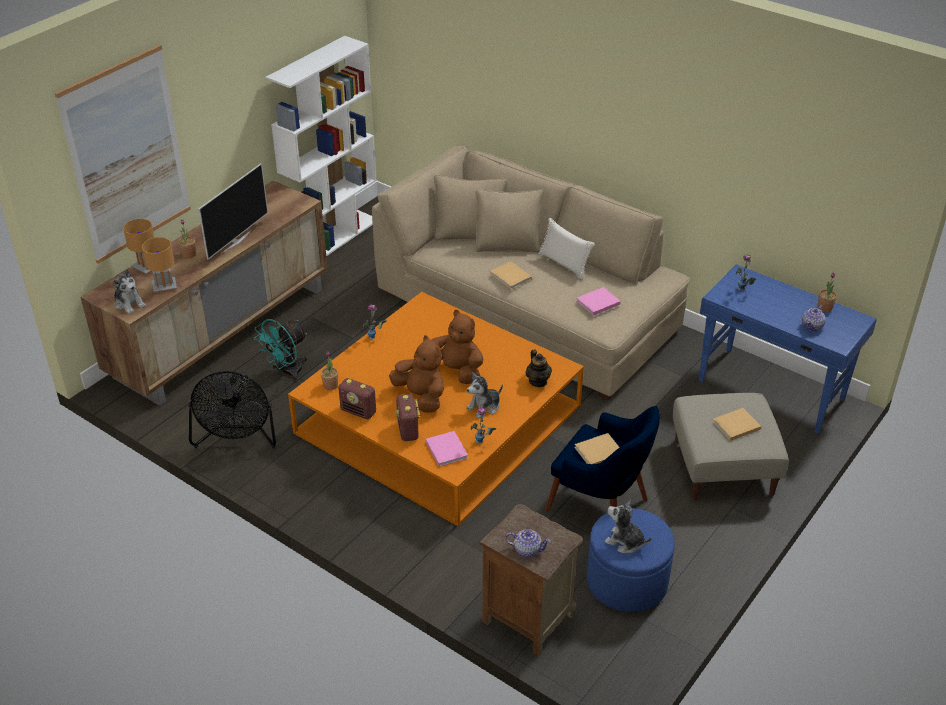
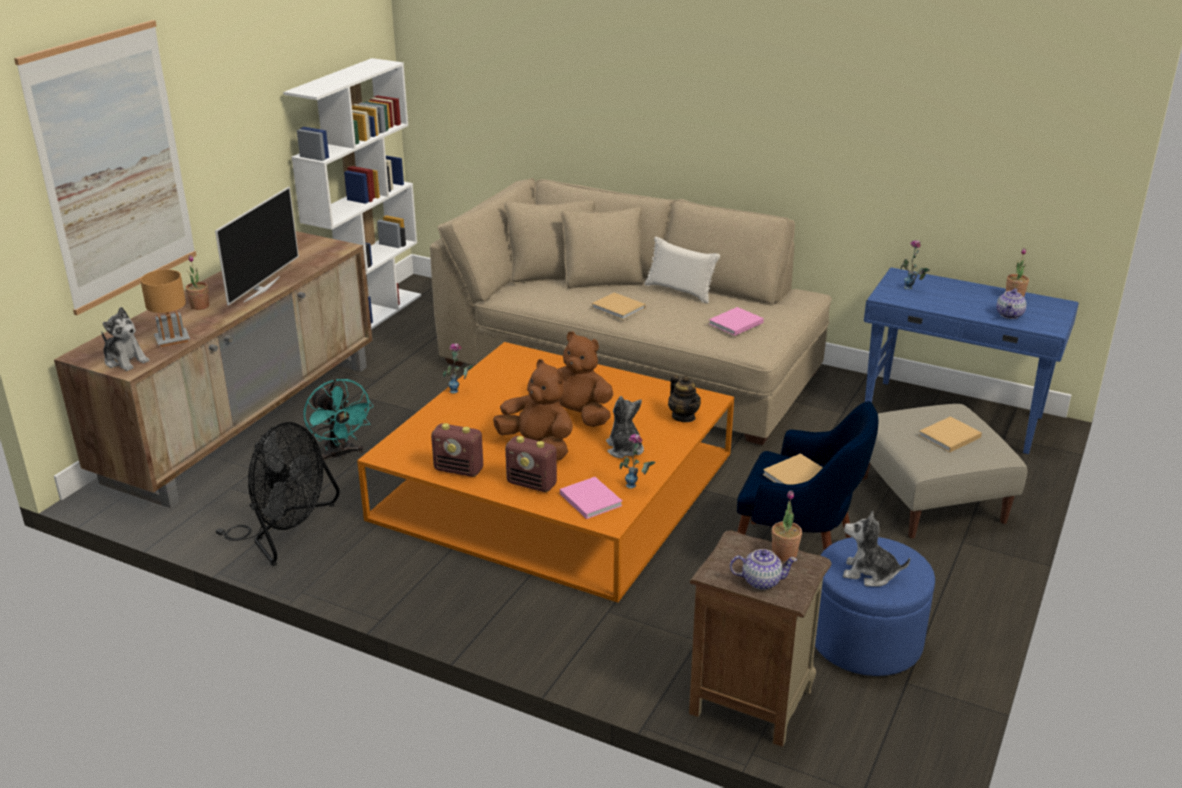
camera: 10 degrees left, 10 degrees down
brown table lamp [123,219,154,275] -> none
black fan [188,370,276,449] -> black fan turned 60 degrees counterclockwise [216,422,340,567]
turquoise fan [254,319,307,381] -> turquoise fan turned 60 degrees counterclockwise [304,379,373,460]
potted plant [321,351,338,390] -> potted plant moved to [772,491,802,561]
radio [395,394,420,441] -> radio turned 45 degrees counterclockwise [505,436,557,492]
plush toy [466,373,503,418] -> plush toy turned 120 degrees clockwise [606,396,644,458]

